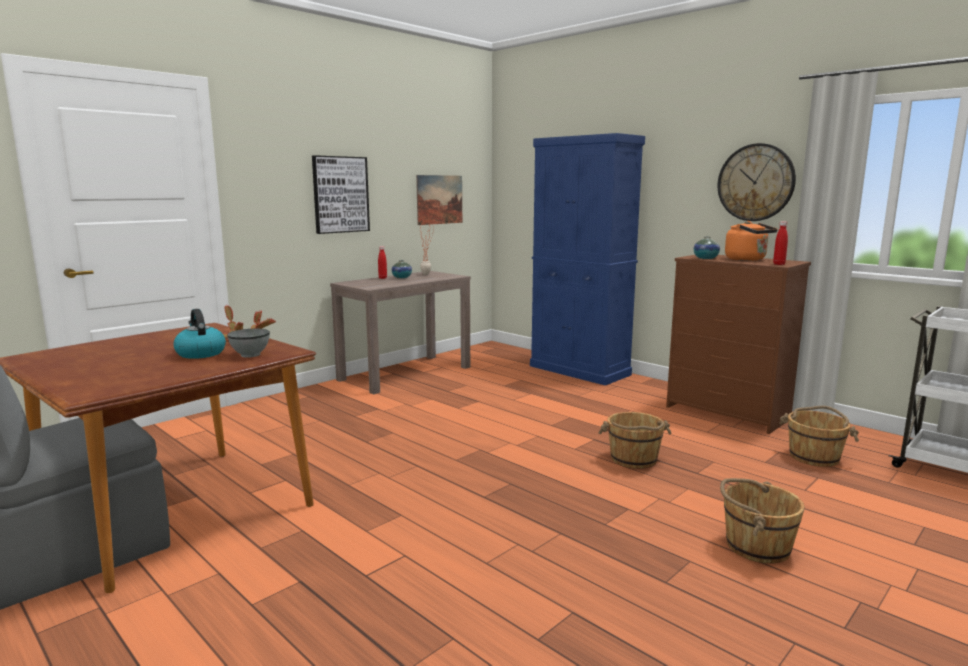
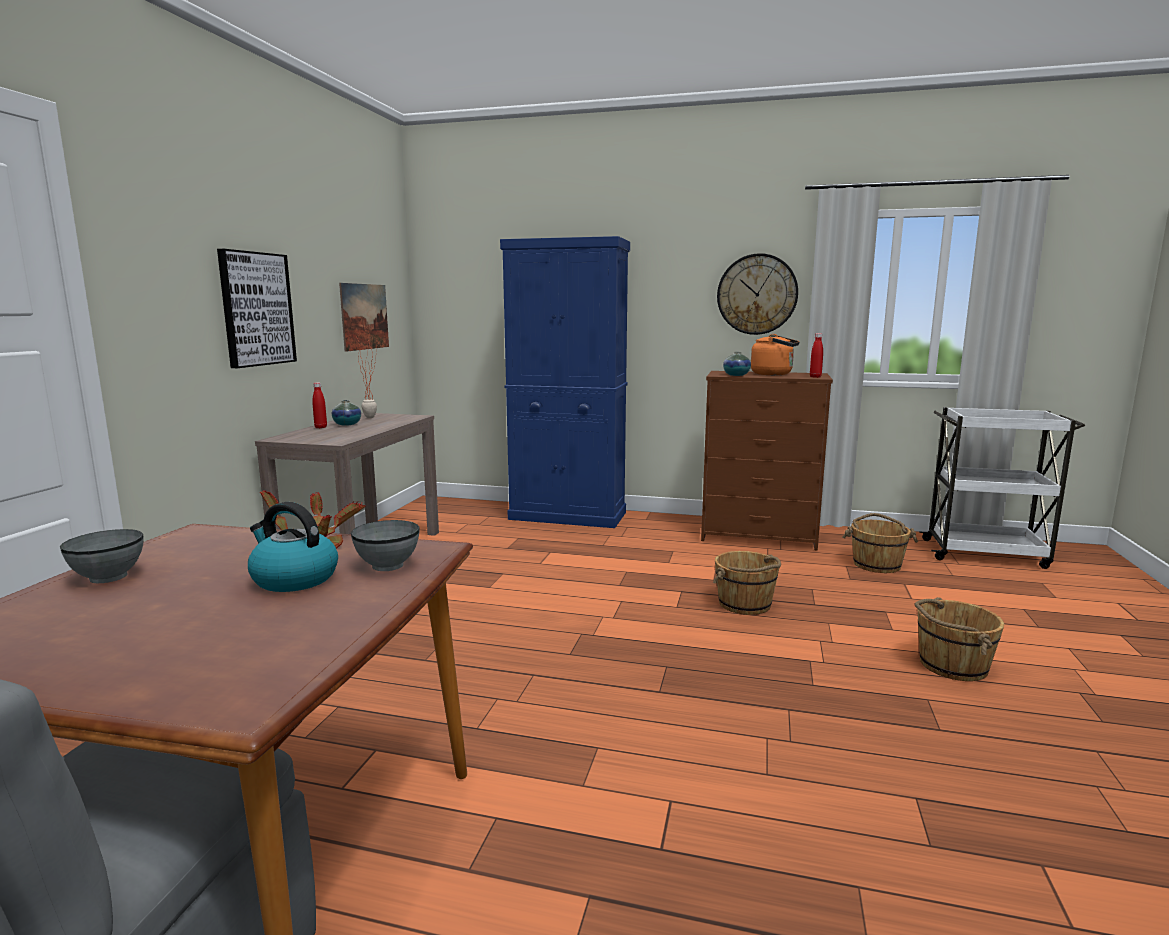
camera: 30 degrees left, 0 degrees up
none -> grey bowl [60,529,144,583]

